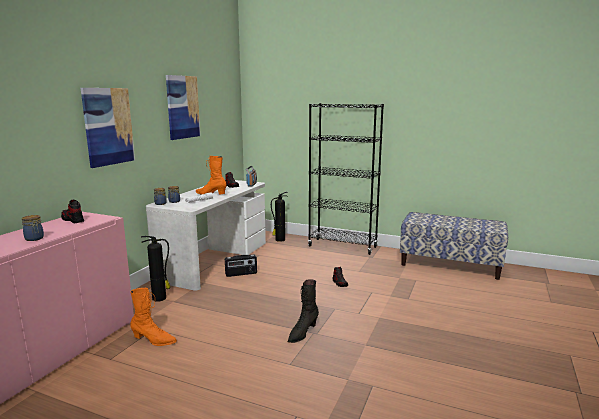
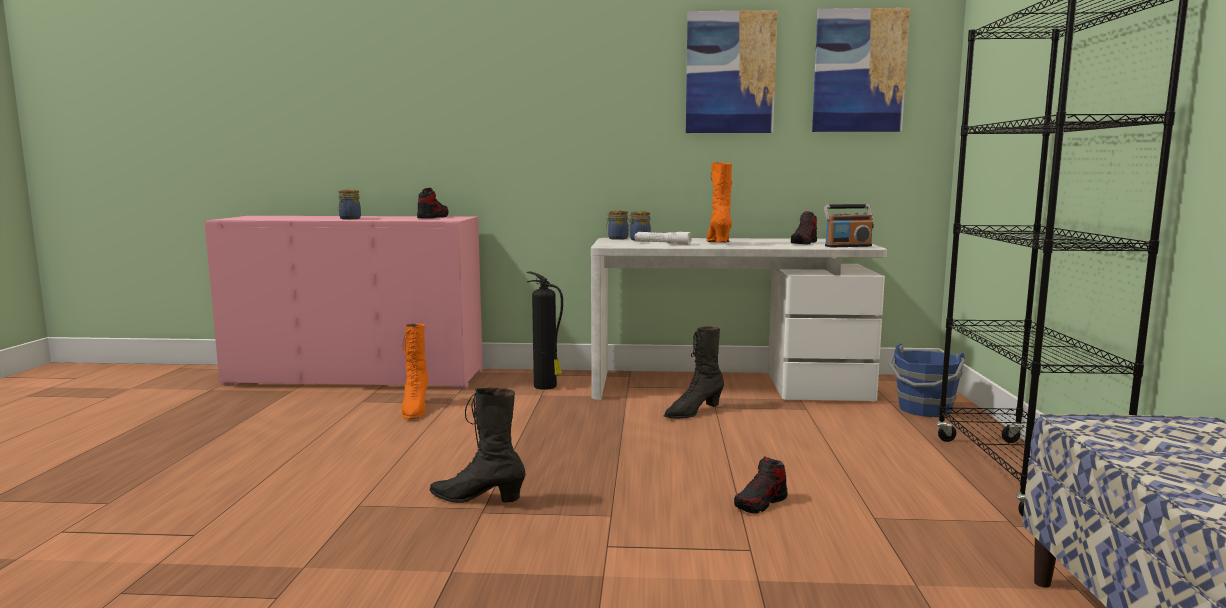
camera: 70 degrees right, 5 degrees down
picture [81,88,135,168] -> picture moved to [812,8,910,132]
radio [225,255,257,277] -> black boot [664,326,724,419]
fire extinguisher [271,192,288,242] -> blue bucket [888,343,965,417]

